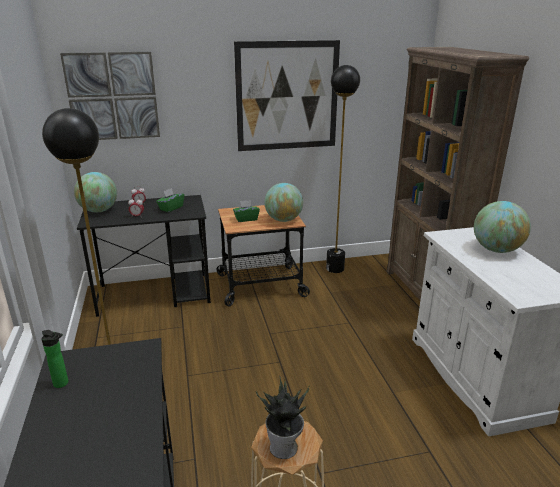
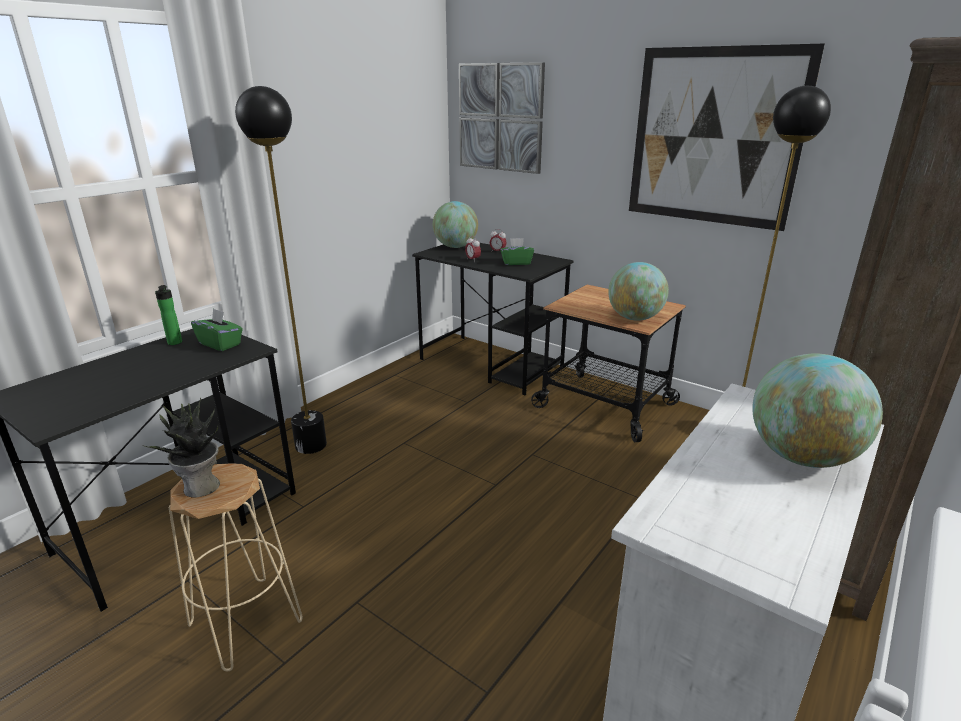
camera: 50 degrees right, 0 degrees up
green tissue box [233,200,260,222] -> green tissue box moved to [191,308,243,351]

